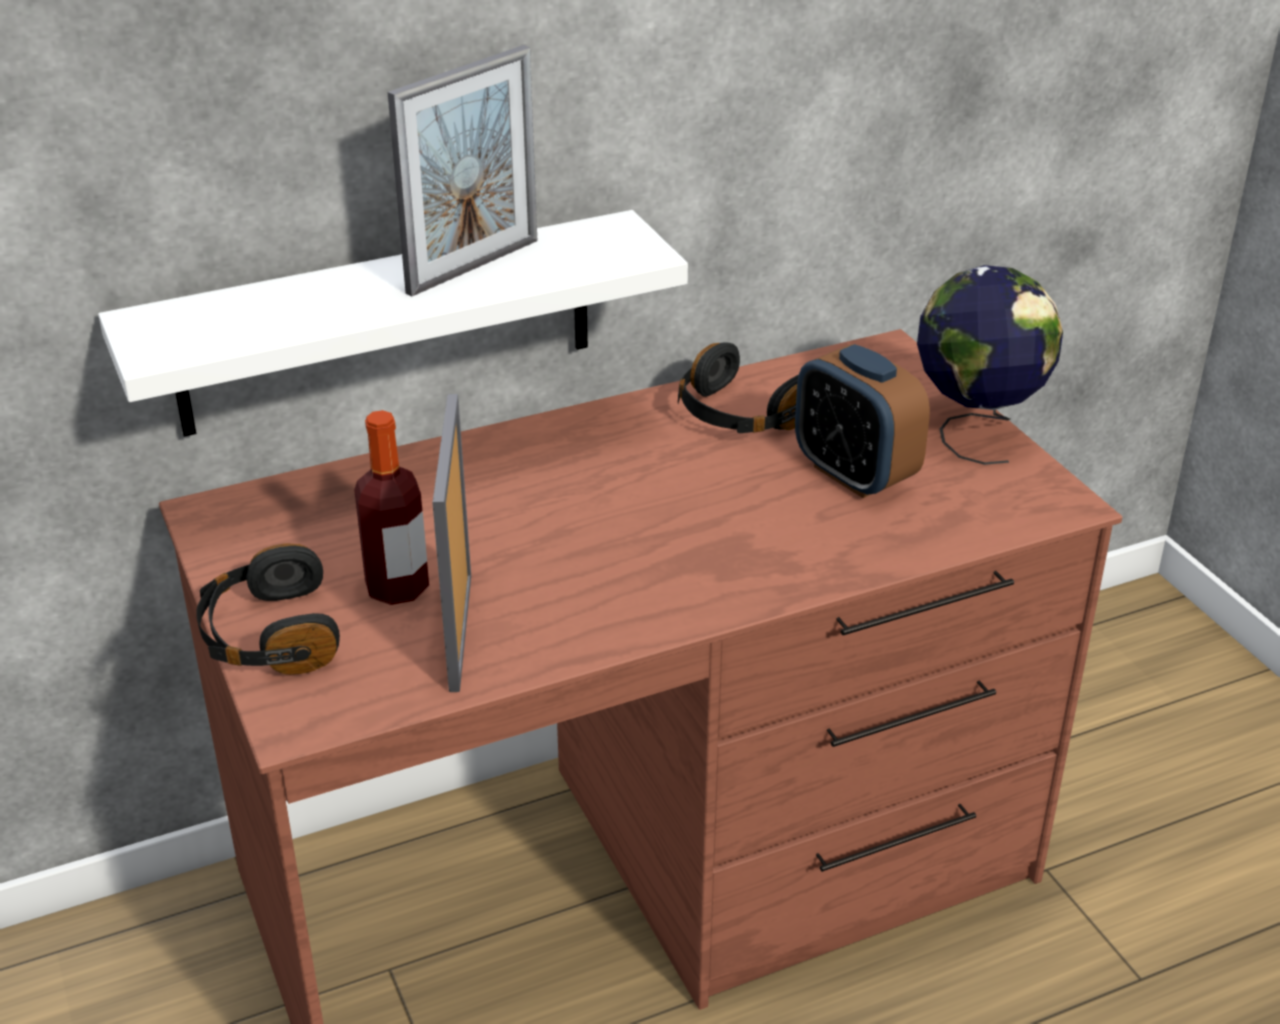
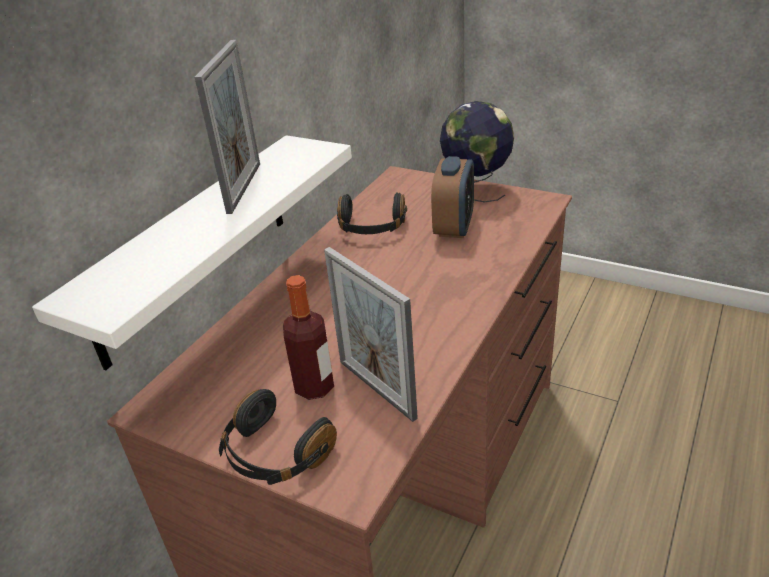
camera: 35 degrees left, 0 degrees up
alarm clock [795,344,930,498] -> alarm clock turned 90 degrees counterclockwise [431,156,474,238]

